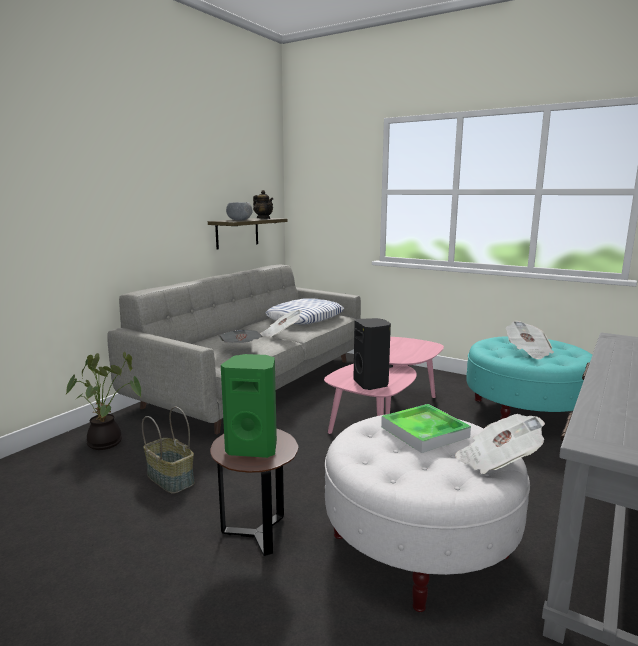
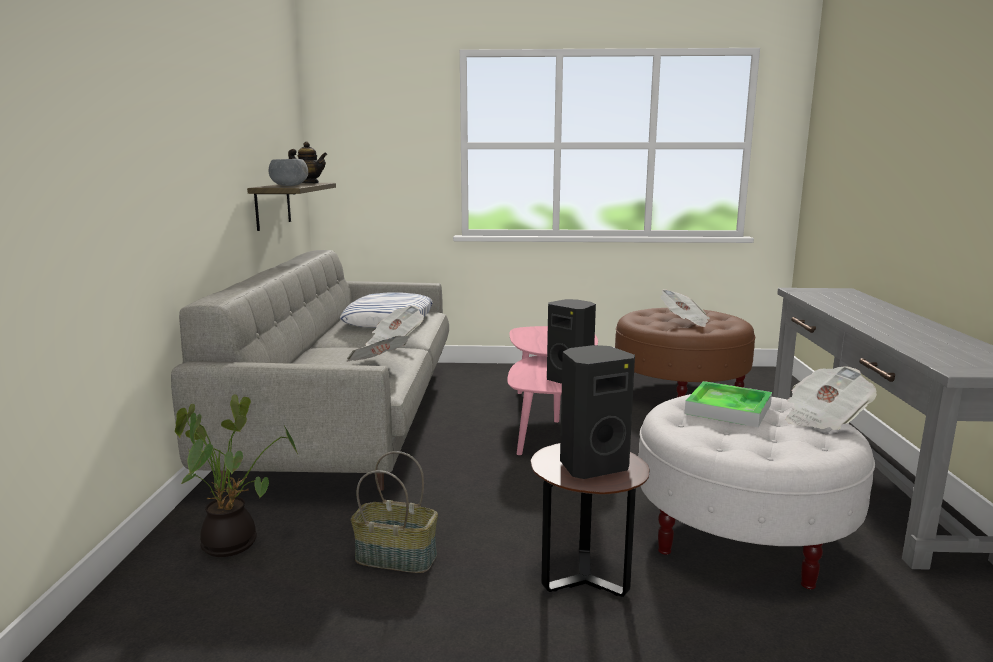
camera: 30 degrees left, 0 degrees up
green speaker [221,354,277,458] -> black speaker [560,345,635,479]
turquoise ottoman [466,337,592,420] -> brown ottoman [615,308,755,398]

